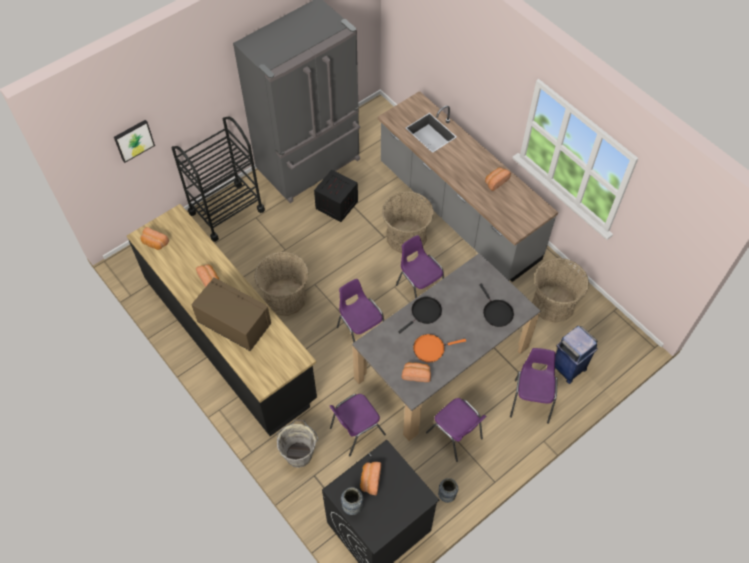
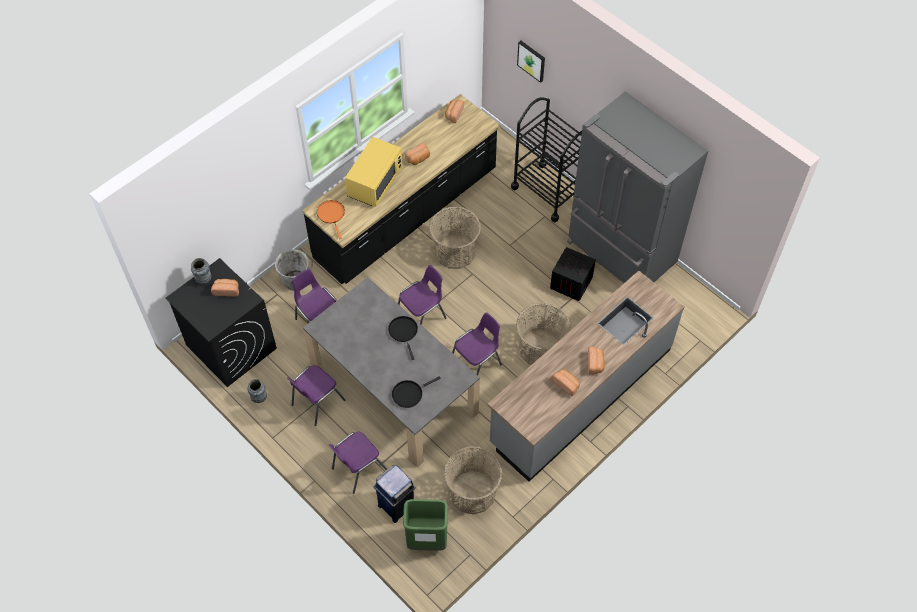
camera: 85 degrees right, 0 degrees up
brown microwave [192,277,271,351] -> yellow microwave [345,137,403,207]
black frying pan [398,297,442,333] -> black frying pan turned 150 degrees counterclockwise [388,316,418,360]
bread [402,362,431,382] -> bread moved to [588,347,605,375]
orange frying pan [413,334,466,362] -> orange frying pan moved to [317,200,345,239]
purple chair [510,348,558,424] -> purple chair turned 135 degrees clockwise [329,432,387,494]
none -> green trash can [403,499,448,551]

